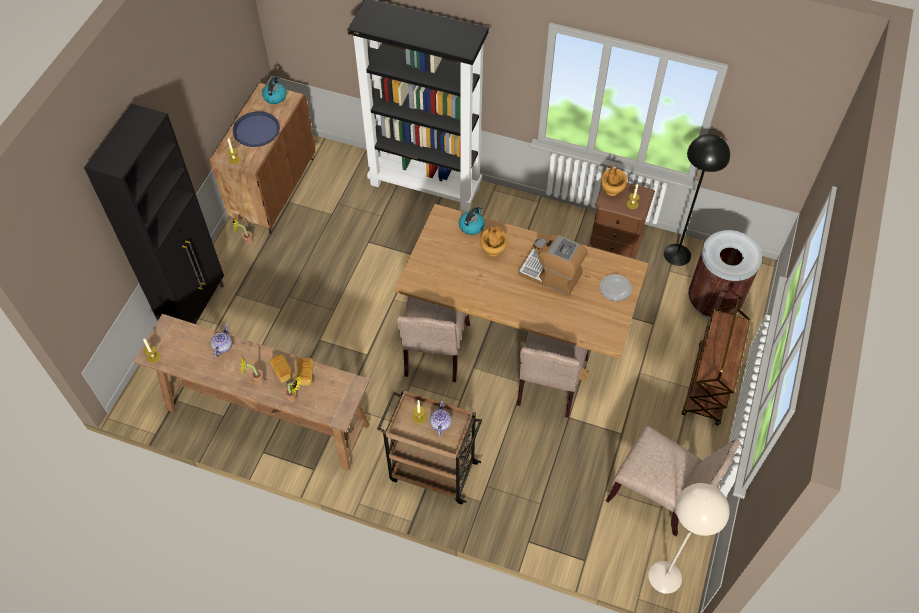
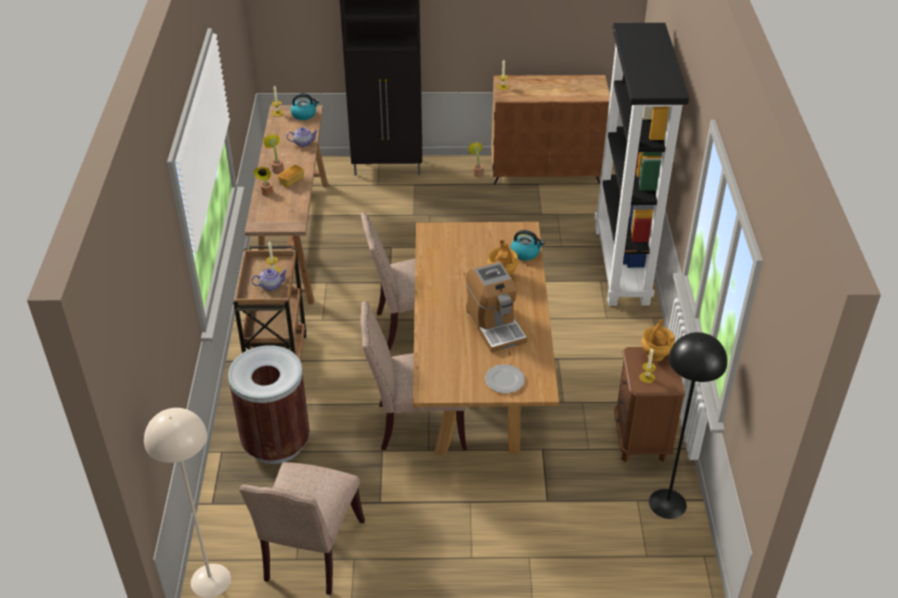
camera: 70 degrees right, 15 degrees down
blue tray [233,111,280,147] -> none
kettle [262,76,286,104] -> kettle moved to [290,93,319,120]
bread [296,358,313,386] -> none
coffee machine [518,235,588,296] -> coffee machine turned 150 degrees clockwise [466,261,527,353]
brown cart [682,299,751,425] -> none
brown trash can [688,230,762,319] -> brown trash can moved to [228,345,310,464]

